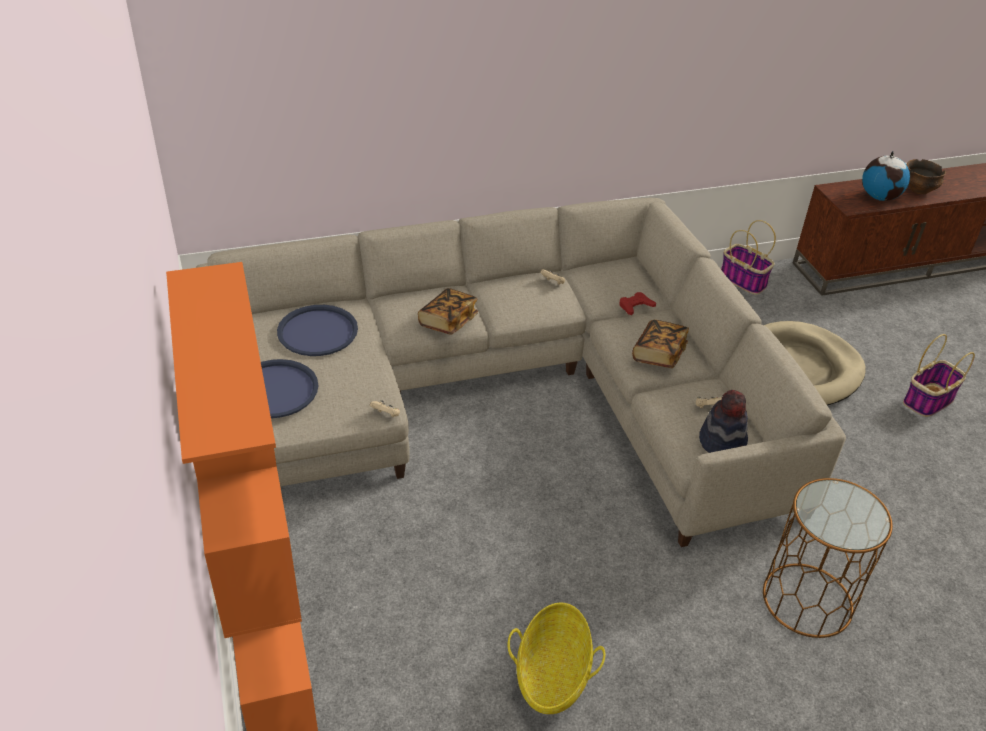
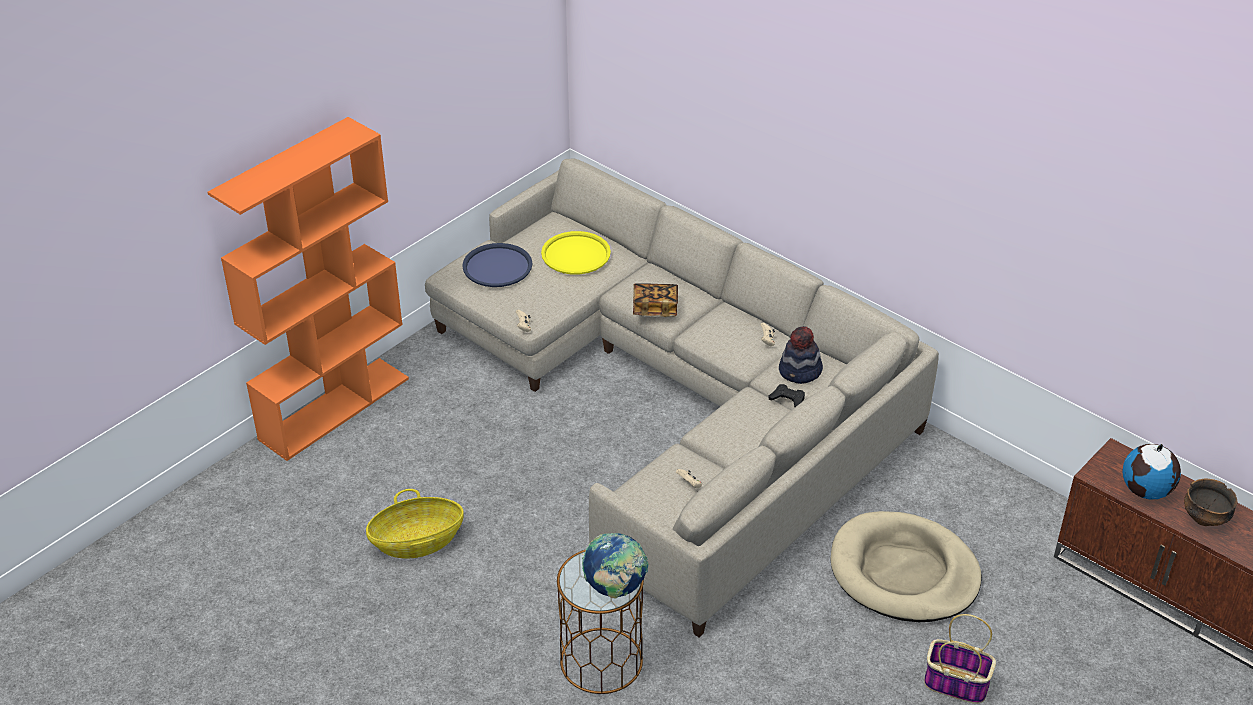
camera: 60 degrees right, 0 degrees up
blue tray [277,305,358,356] -> yellow tray [541,231,611,275]
red game controller [620,292,656,315] -> black game controller [768,384,805,407]
book [632,320,689,368] -> none
hat [699,390,748,453] -> hat moved to [779,326,823,384]
basket [721,220,776,295] -> none
none -> globe [582,533,649,599]

